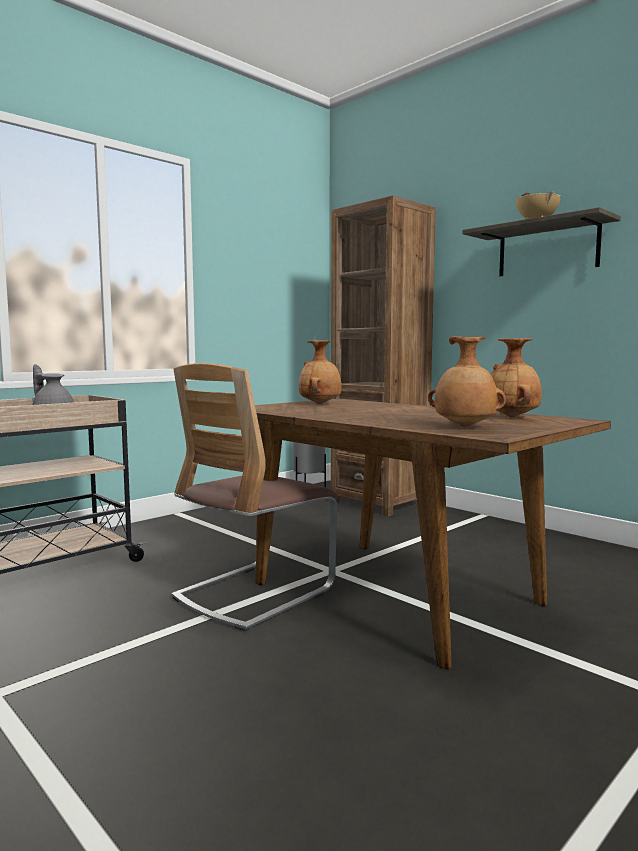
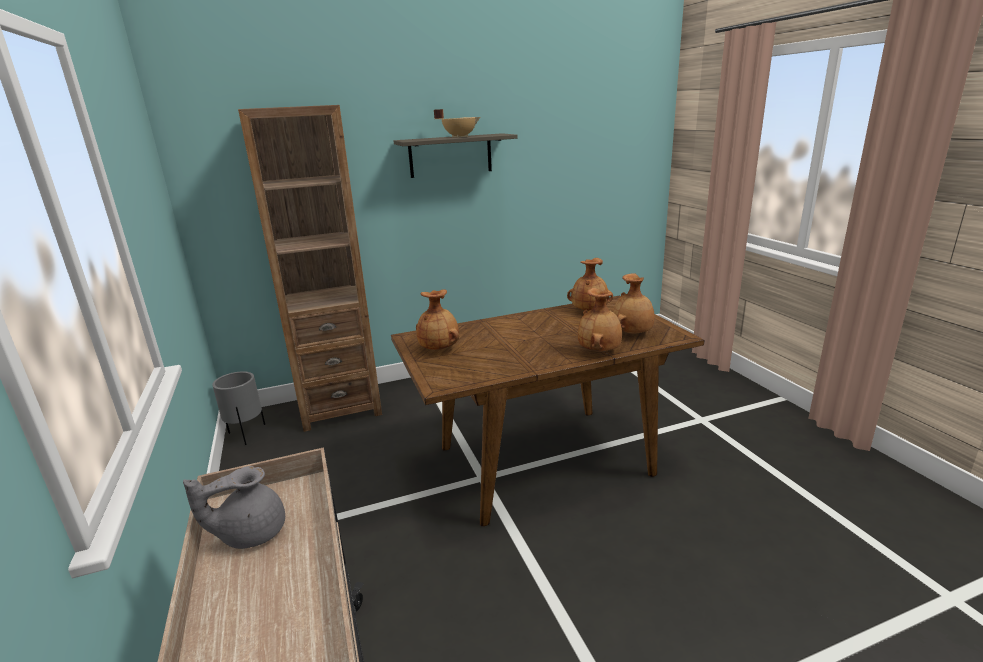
camera: 65 degrees left, 15 degrees up
chair [172,363,338,631] -> none
none -> brown vase [578,288,622,352]

